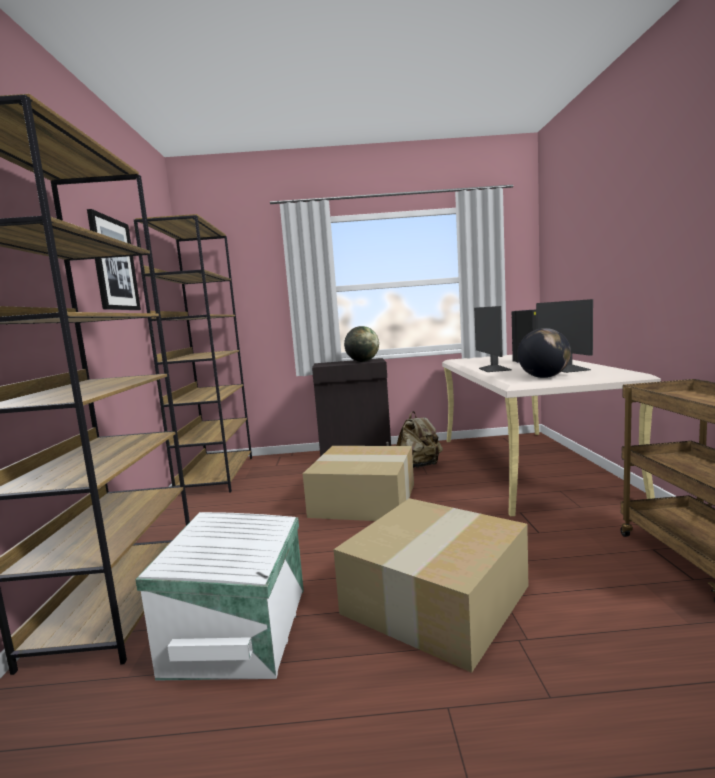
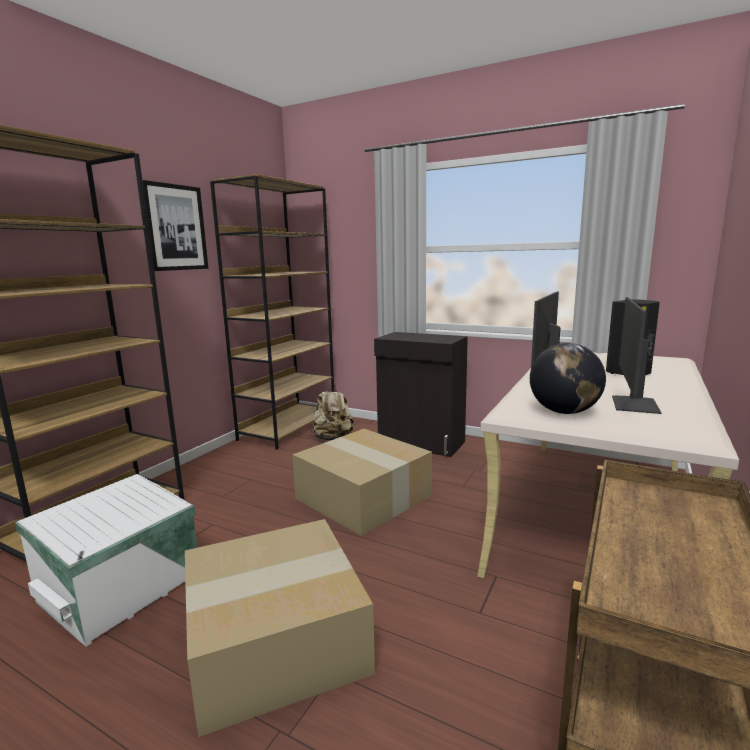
camera: 30 degrees right, 5 degrees up
globe [344,326,379,362] -> none
beige backpack [396,411,443,468] -> beige backpack moved to [310,385,354,440]

